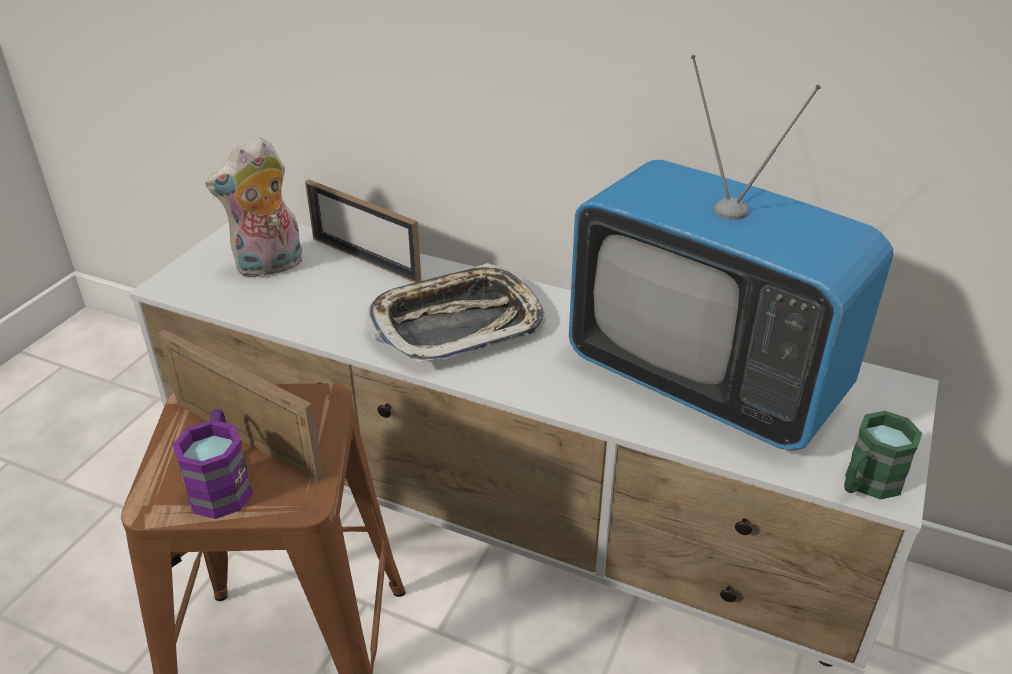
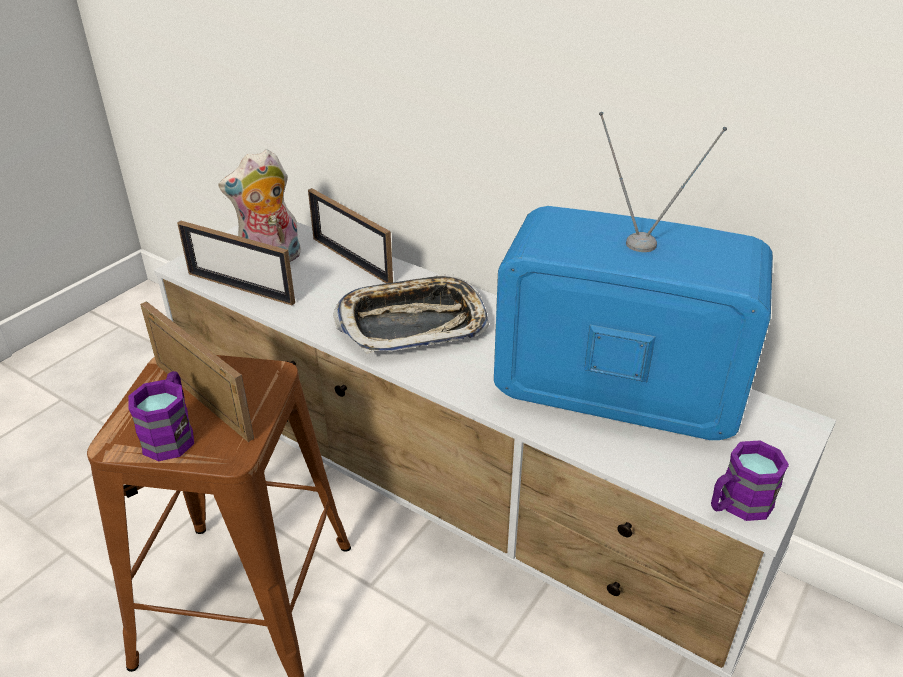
camera: 10 degrees right, 0 degrees up
television [569,55,893,450] -> television turned 150 degrees clockwise [494,112,773,440]
green mug [844,411,922,500] -> purple mug [711,440,789,521]
none -> picture frame [177,221,295,305]

